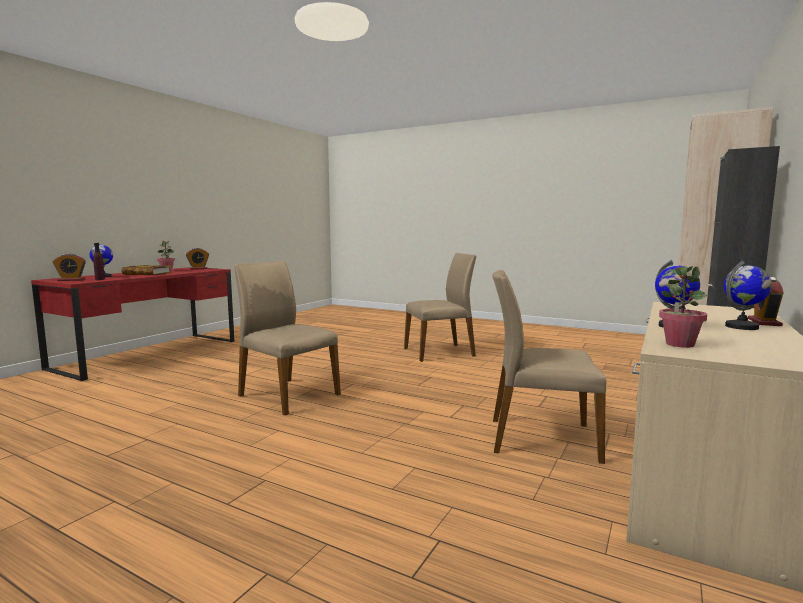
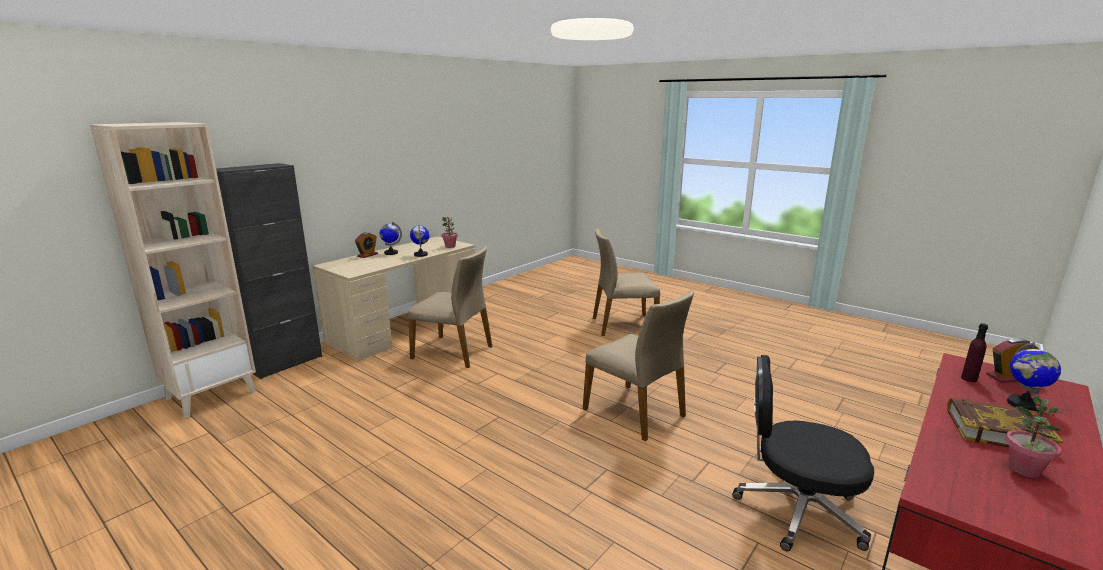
camera: 170 degrees left, 10 degrees up
alarm clock [186,248,209,270] -> none
beige chair [404,253,477,362] -> beige chair moved to [593,228,660,336]
none -> black office chair [732,355,874,551]

